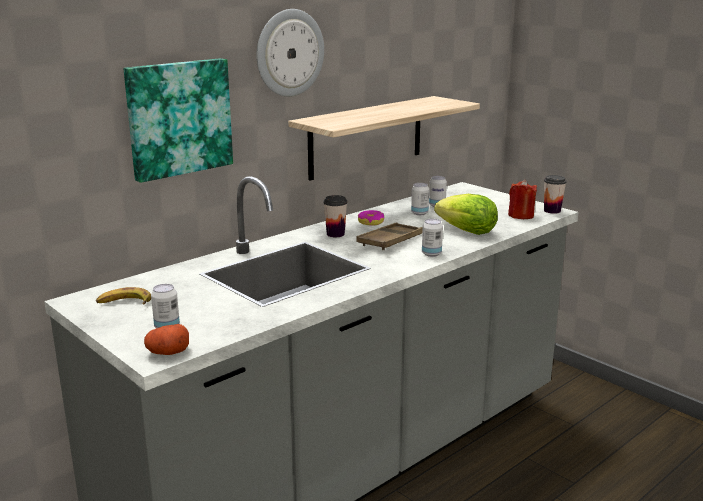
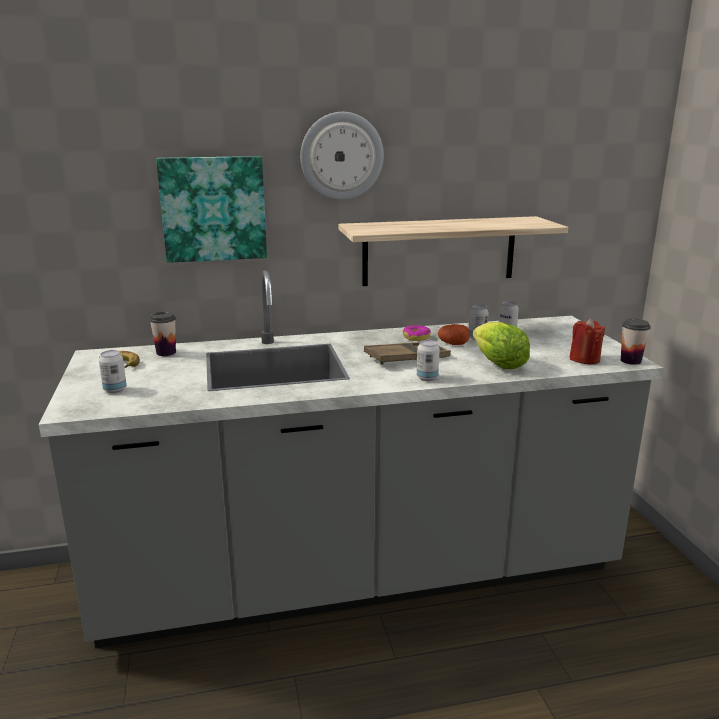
camera: 30 degrees right, 0 degrees up
potato [144,324,189,355] -> potato moved to [438,324,470,345]
cup [323,195,348,237] -> cup moved to [149,312,176,356]

